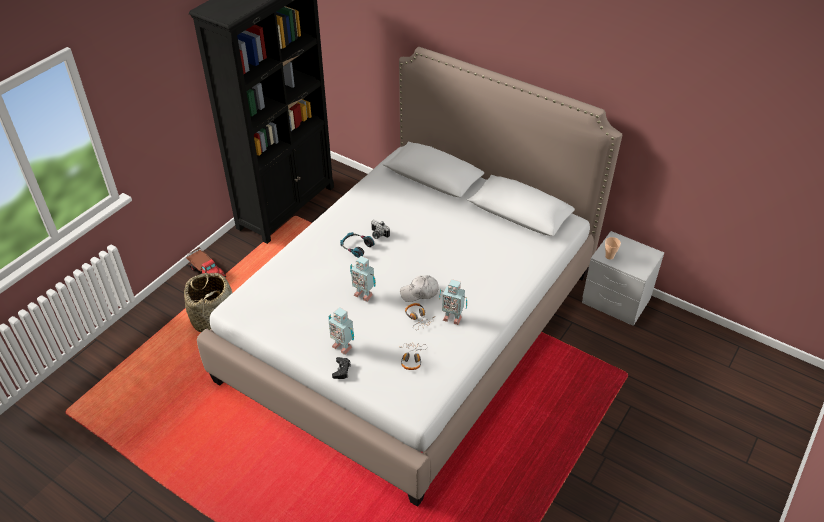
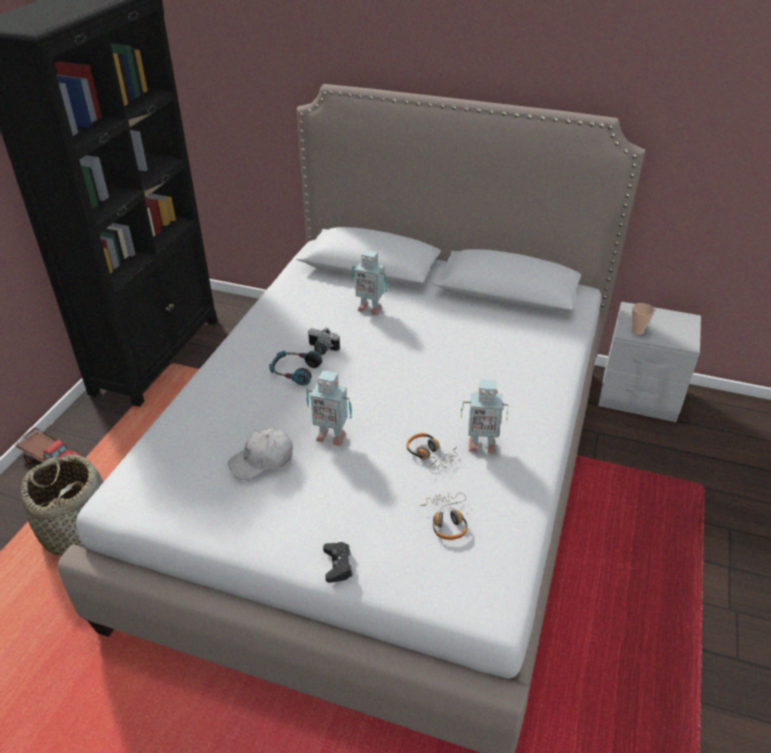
camera: 15 degrees left, 5 degrees down
toy robot [328,307,354,355] -> toy robot moved to [352,250,387,316]
white cap [400,275,439,302] -> white cap moved to [228,429,293,480]

